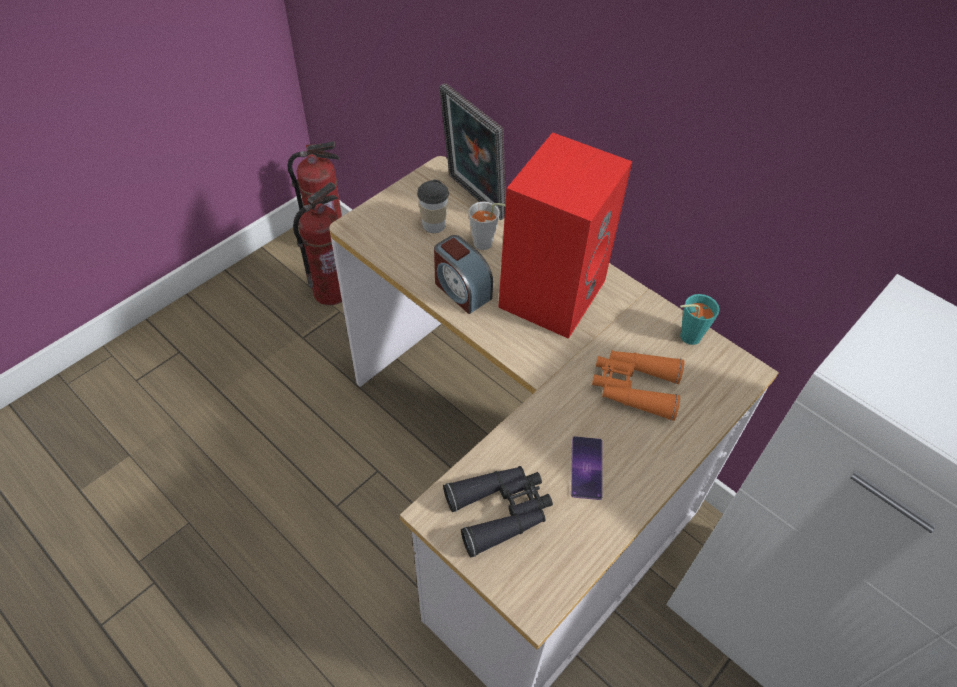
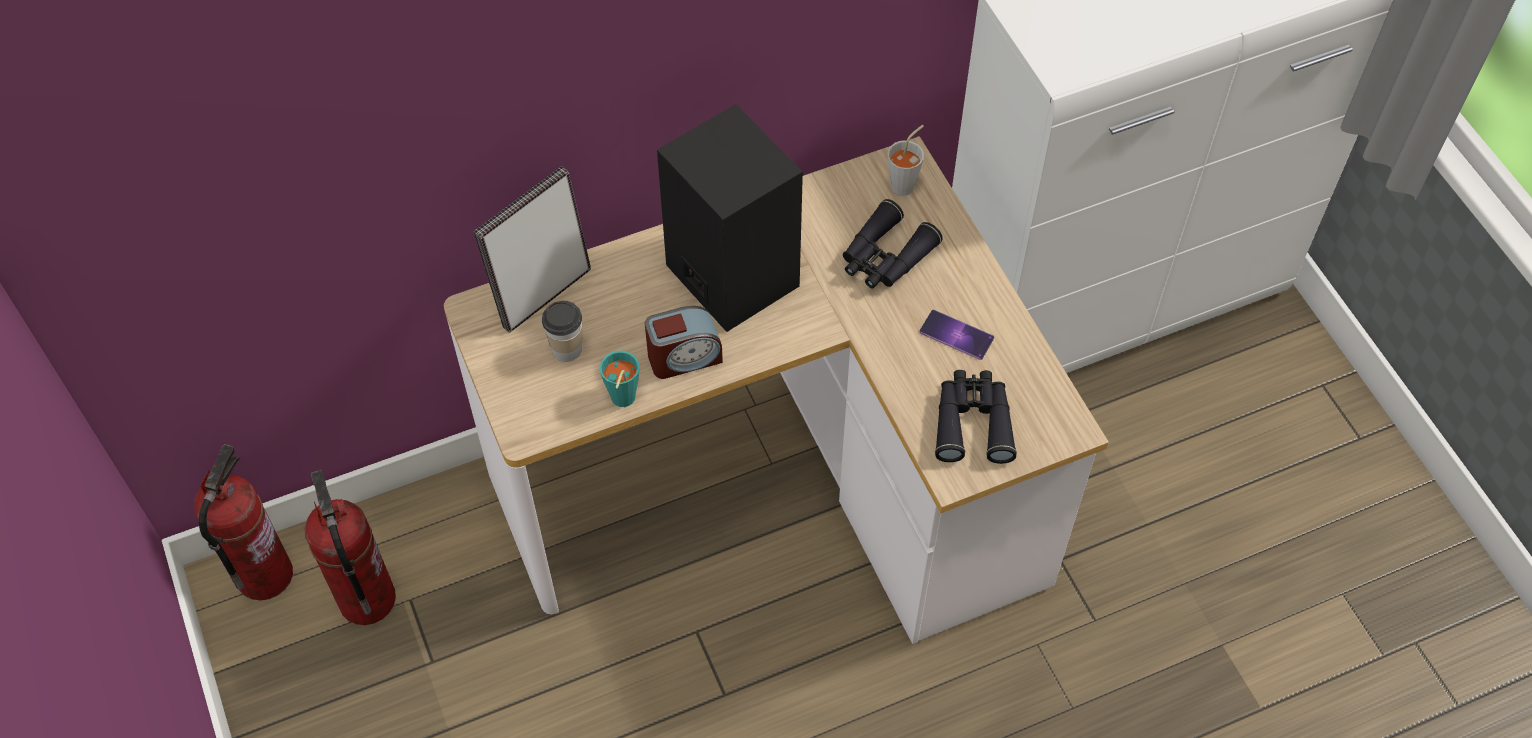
camera: 65 degrees left, 5 degrees up
picture frame [439,83,506,220] -> picture frame turned 150 degrees clockwise [474,166,591,333]
grey cup [469,201,506,250] -> grey cup moved to [887,125,924,196]
red speaker [498,132,632,339] -> black speaker [657,104,803,332]
orange binoculars [592,350,685,421] -> black binoculars [843,199,943,289]
turquoise cup [680,294,720,345] -> turquoise cup moved to [600,351,639,407]

